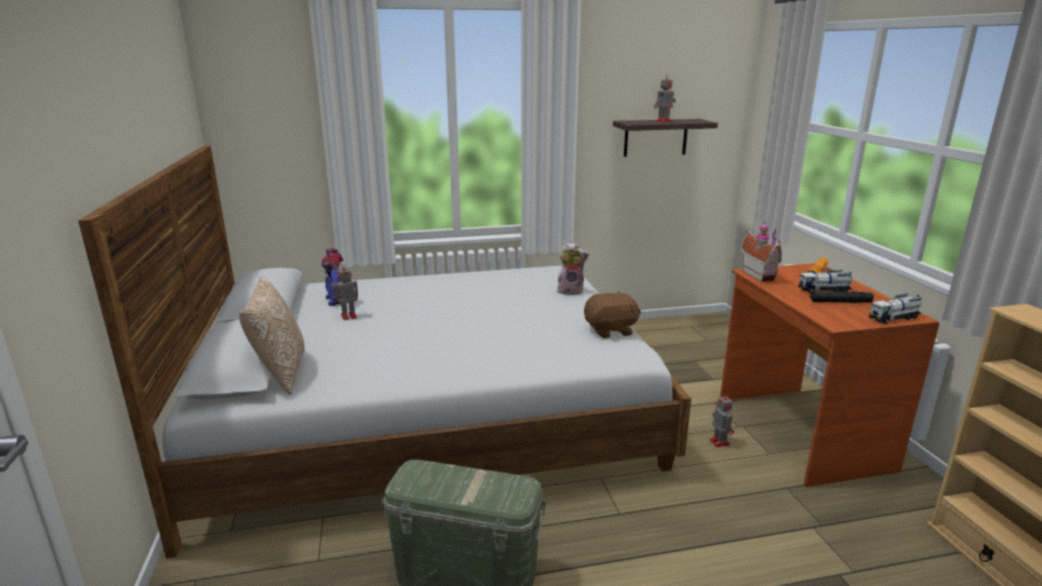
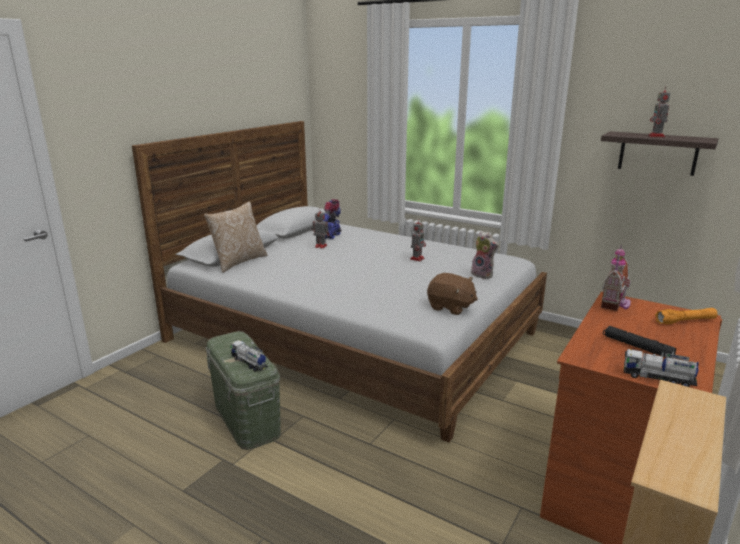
camera: 45 degrees right, 0 degrees up
toy robot [710,393,734,447] -> toy robot moved to [410,218,426,261]
toy truck [798,270,853,293] -> toy truck moved to [231,340,268,372]

